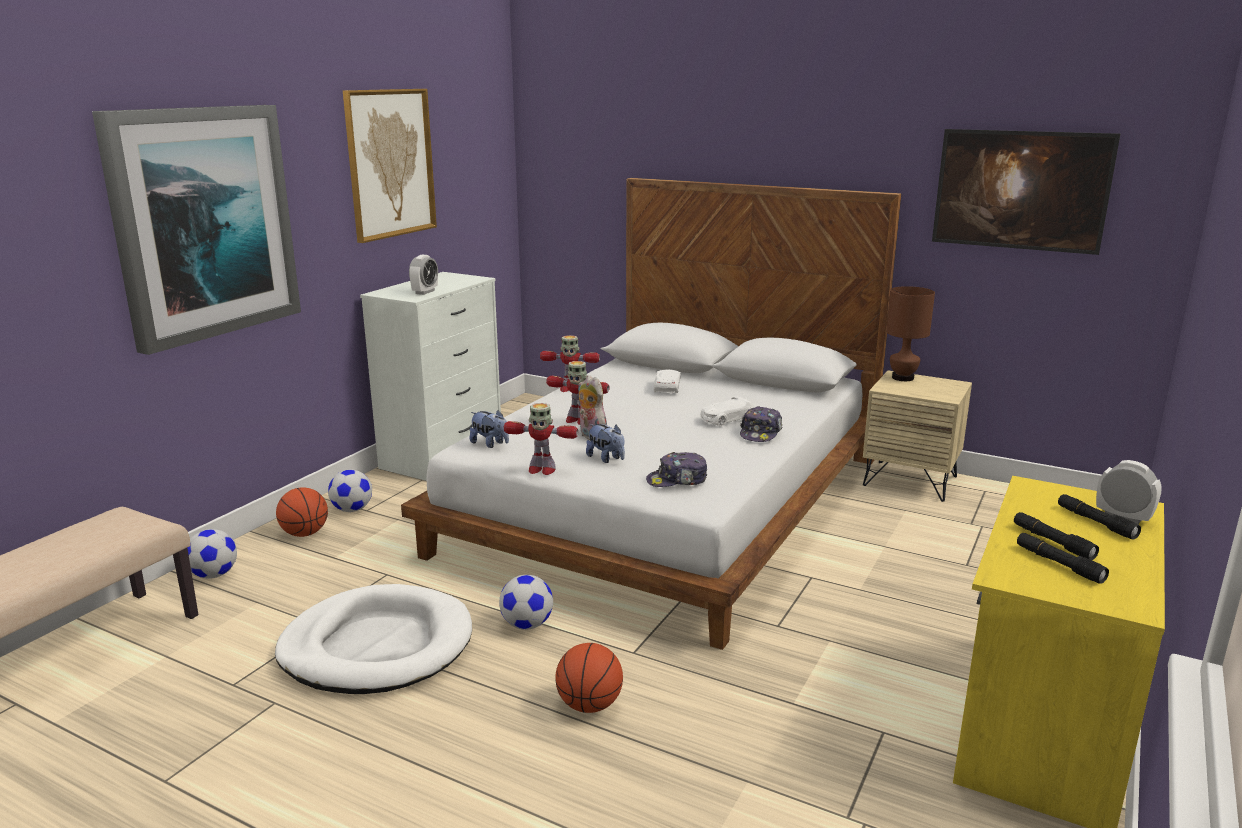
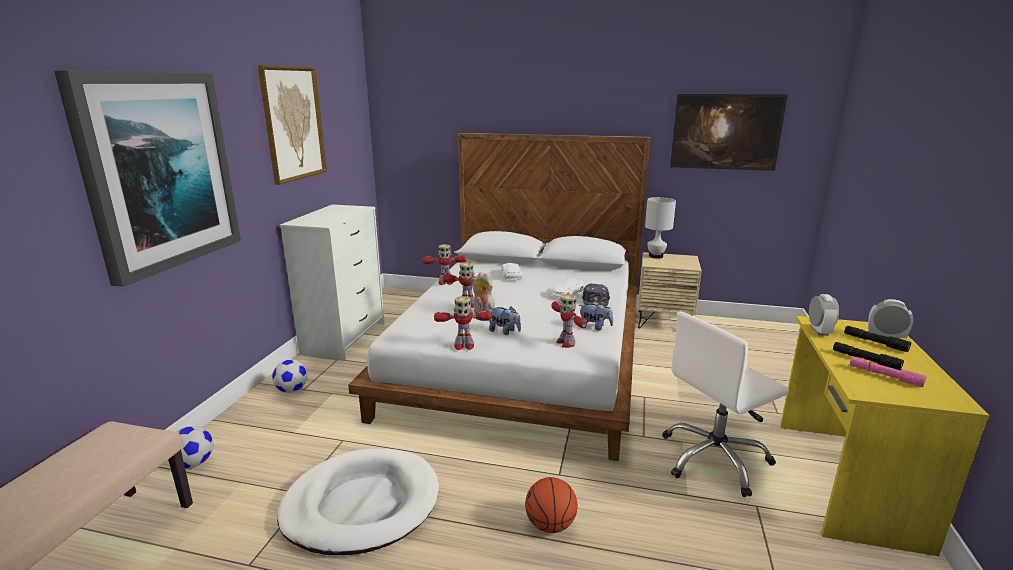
camera: 15 degrees left, 0 degrees up
basketball [276,487,328,537] -> none
alarm clock [409,254,438,295] -> alarm clock moved to [809,294,839,336]
plush toy [470,410,509,448] -> plush toy moved to [579,302,613,330]
football [499,575,553,629] -> none
cap [646,452,707,487] -> toy robot [551,294,587,348]
brown table lamp [886,286,935,381] -> white table lamp [645,197,676,259]
black flashlight [1017,533,1109,584] -> pink flashlight [850,357,927,387]
none -> white office chair [662,311,789,497]

